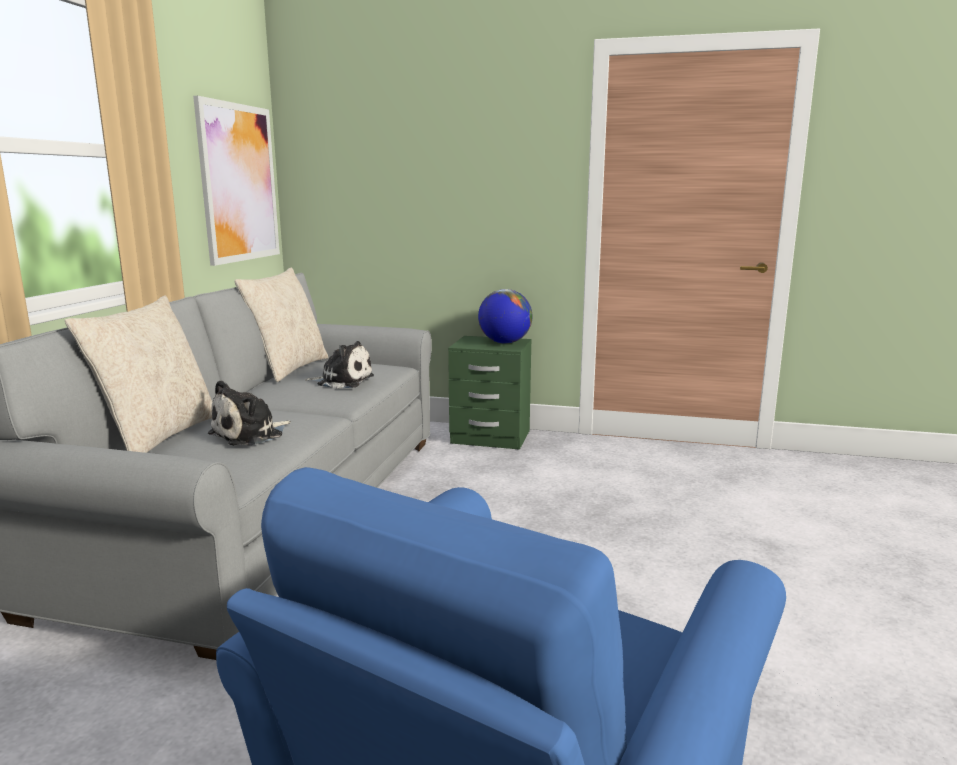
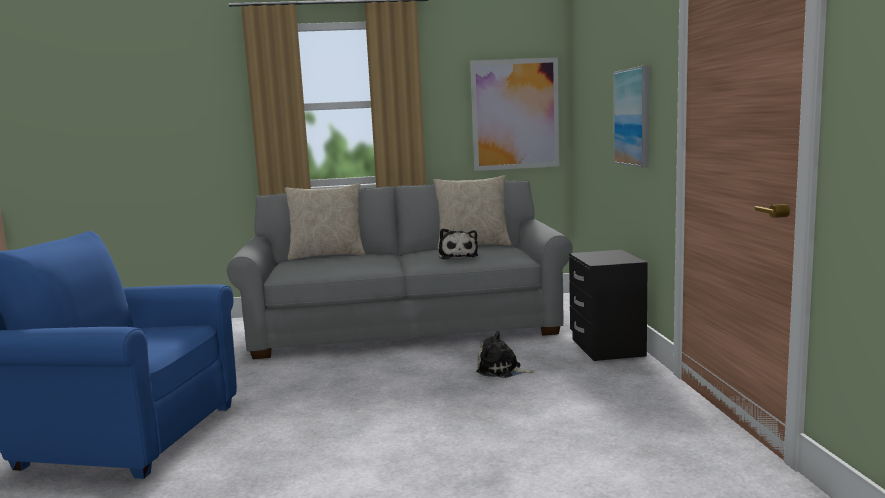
camera: 70 degrees right, 5 degrees down
plush toy [208,380,291,445] -> plush toy moved to [476,331,534,378]
green nightstand [448,336,531,450] -> black nightstand [569,250,648,361]
globe [478,289,533,344] -> none
none -> picture [614,65,650,167]

